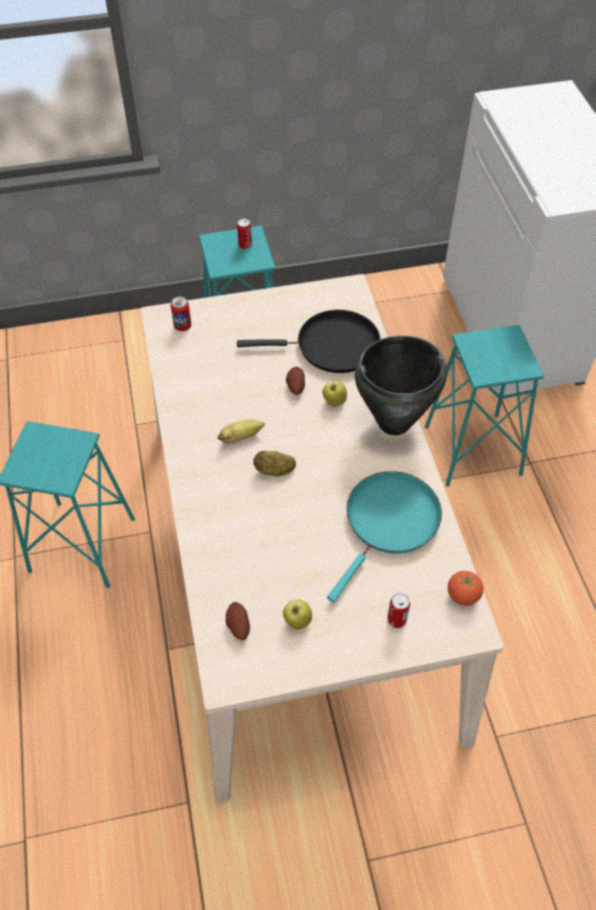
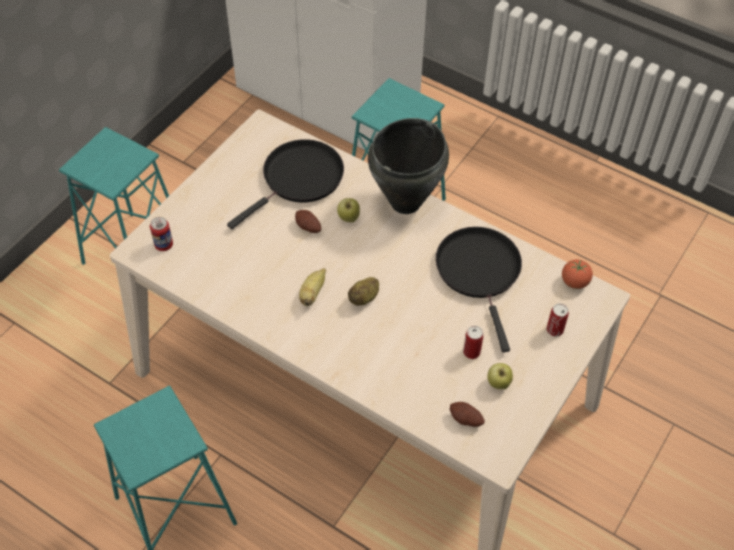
camera: 45 degrees left, 0 degrees up
can [237,219,252,249] -> can moved to [463,326,483,359]
turquoise frying pan [327,471,442,603] -> black frying pan [436,227,522,352]

